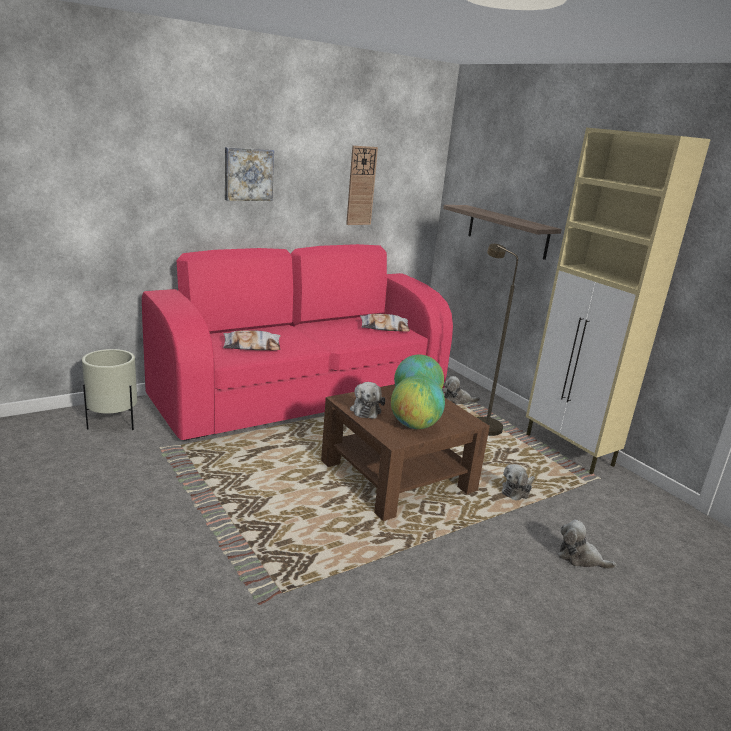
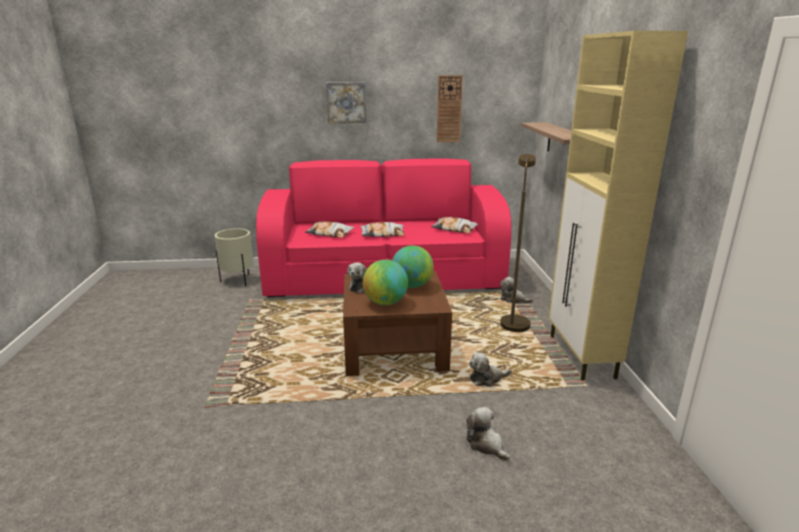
camera: 30 degrees right, 0 degrees up
none -> pillow [360,222,405,237]

